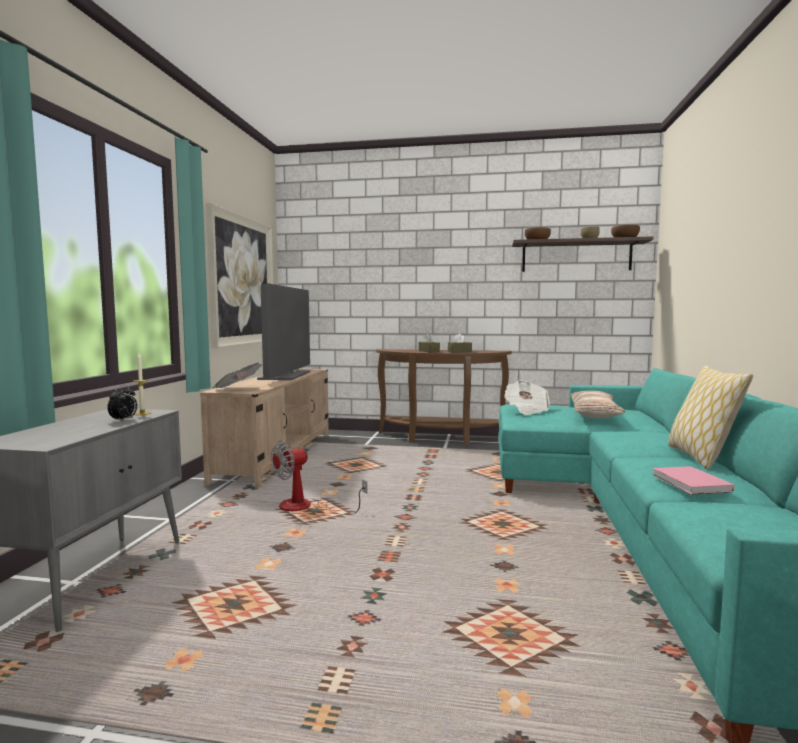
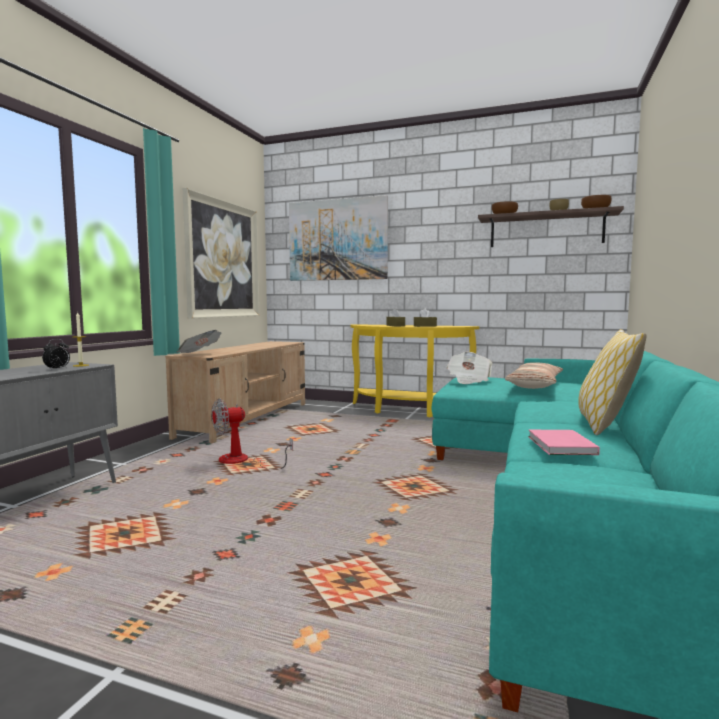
camera: 10 degrees right, 0 degrees up
television [257,283,310,380] -> none
brown console table [376,349,512,445] -> yellow console table [350,324,480,418]
none -> picture [289,195,388,281]

